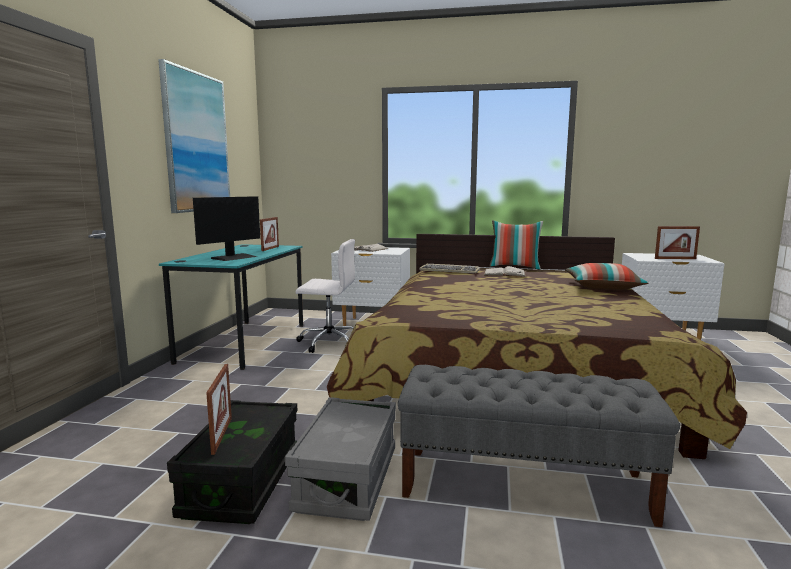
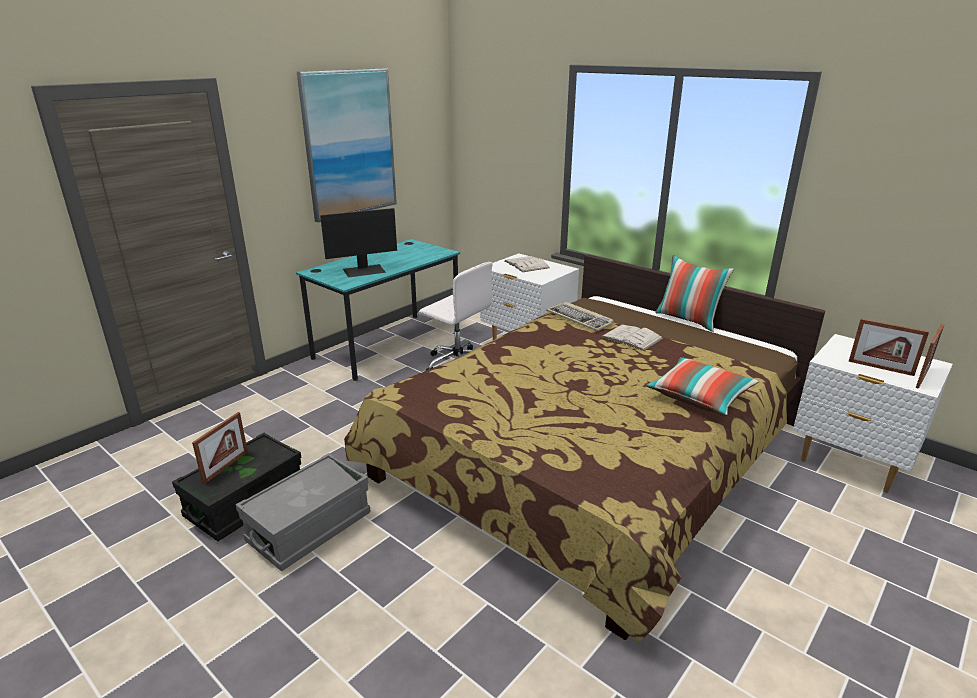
camera: 30 degrees right, 15 degrees up
picture frame [260,217,279,251] -> picture frame moved to [916,324,945,389]
grey bench [398,365,680,527] -> none

